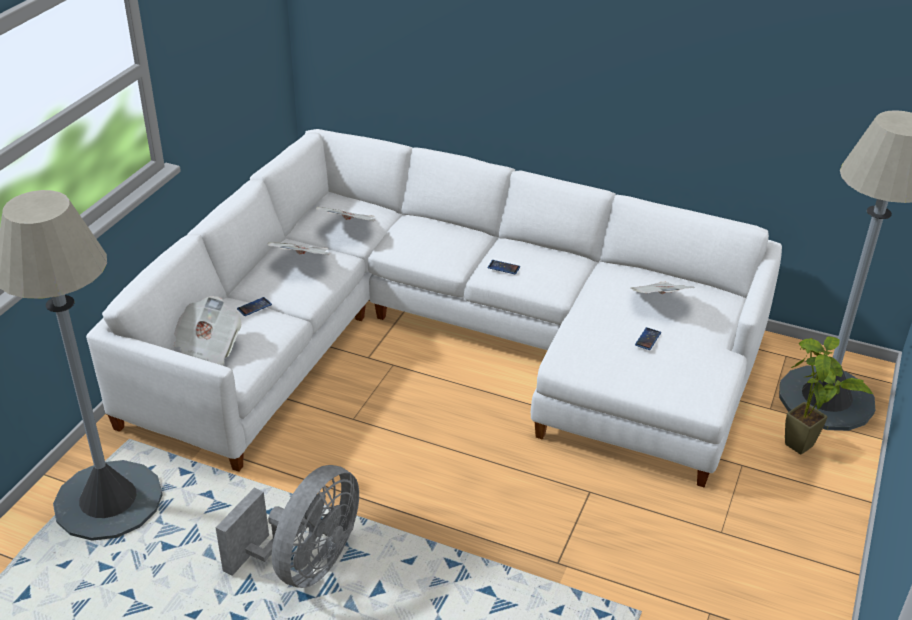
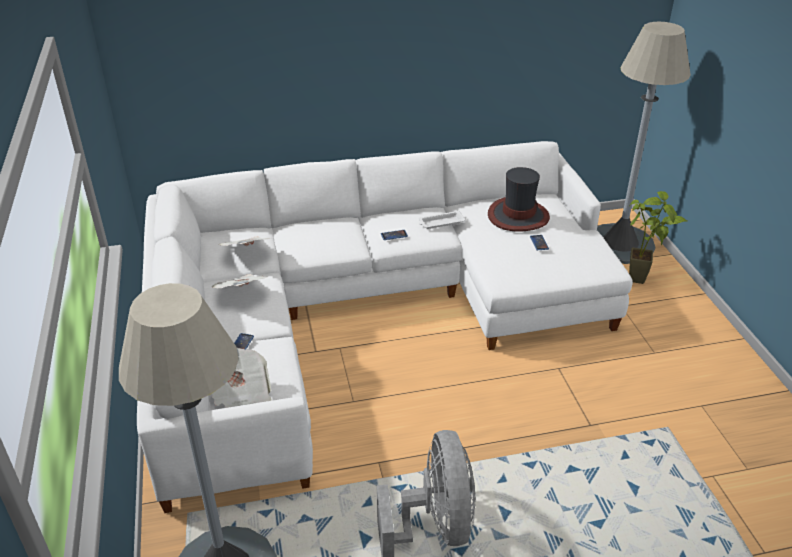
camera: 35 degrees left, 0 degrees up
newspaper [630,282,694,294] -> hat [488,167,550,231]
none -> white tray [419,211,465,229]

